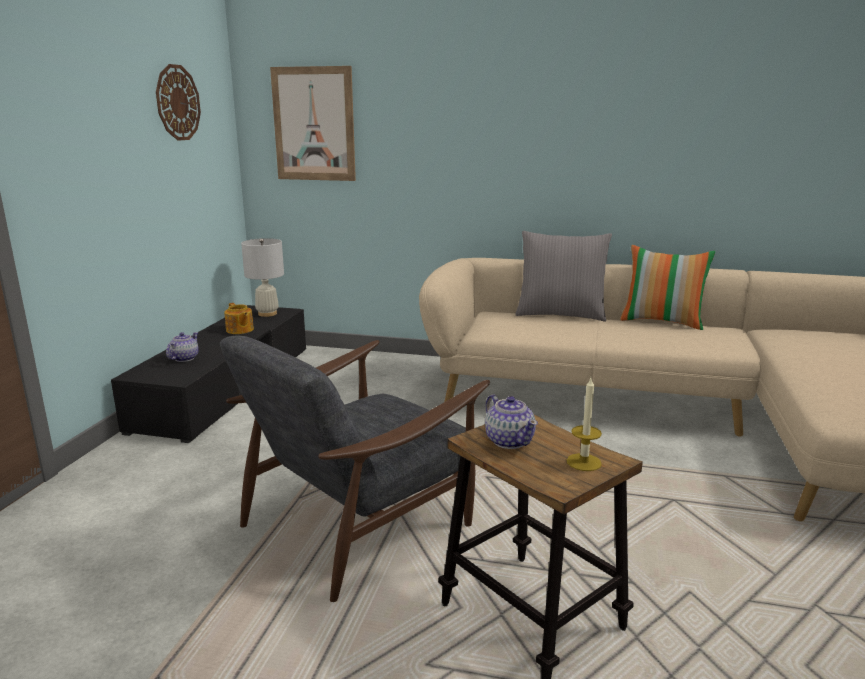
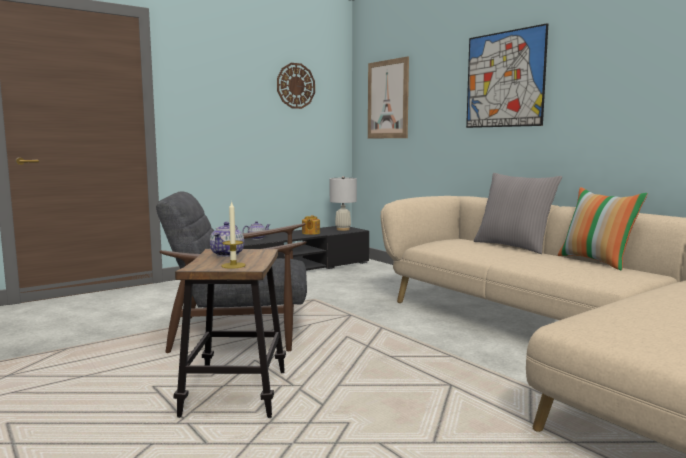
camera: 40 degrees right, 10 degrees down
none -> picture [466,23,548,128]

